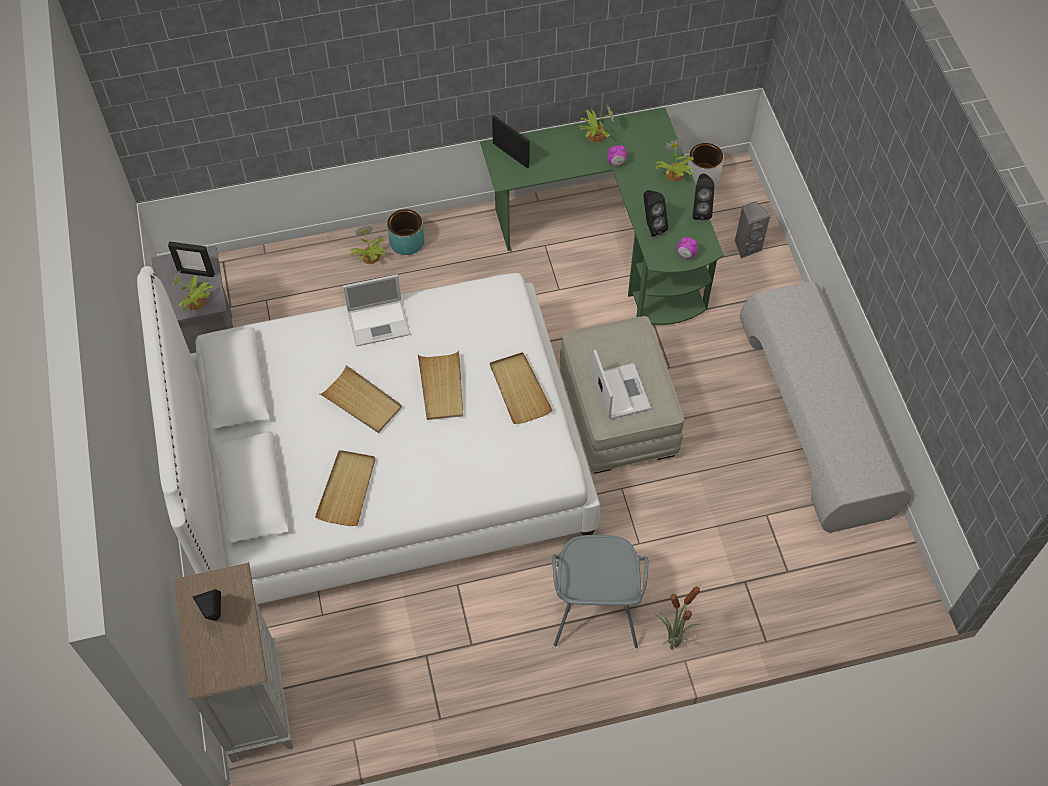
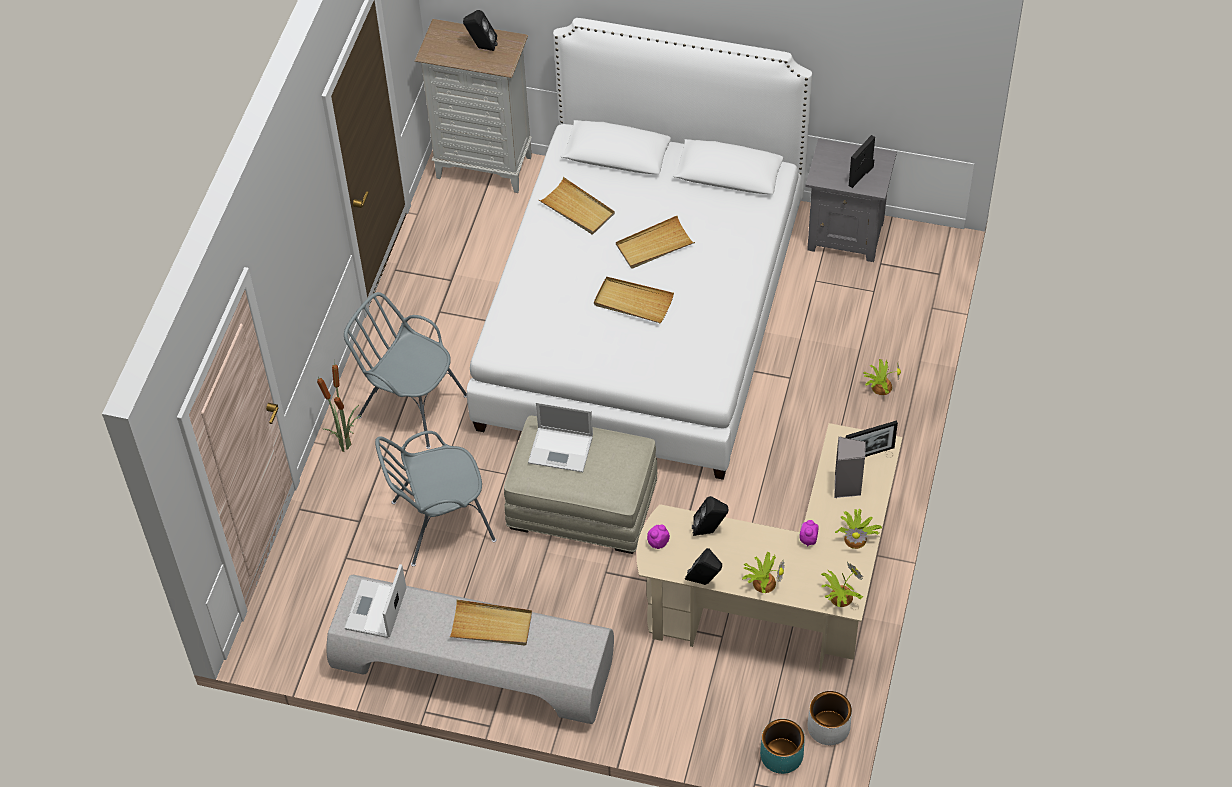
camera: 120 degrees right, 5 degrees down
potted plant [171,270,213,311] -> potted plant moved to [821,562,863,607]
laptop [343,274,410,347] -> laptop moved to [344,564,406,638]
turquoise planter [387,209,425,255] -> turquoise planter moved to [760,719,805,774]
green desk [480,107,724,325] -> beige desk [637,423,902,671]
beige tray [490,352,553,424] -> beige tray moved to [449,600,532,645]
grey speaker [735,201,771,259] -> grey speaker moved to [834,436,866,498]
none -> grey chair [375,431,496,566]

